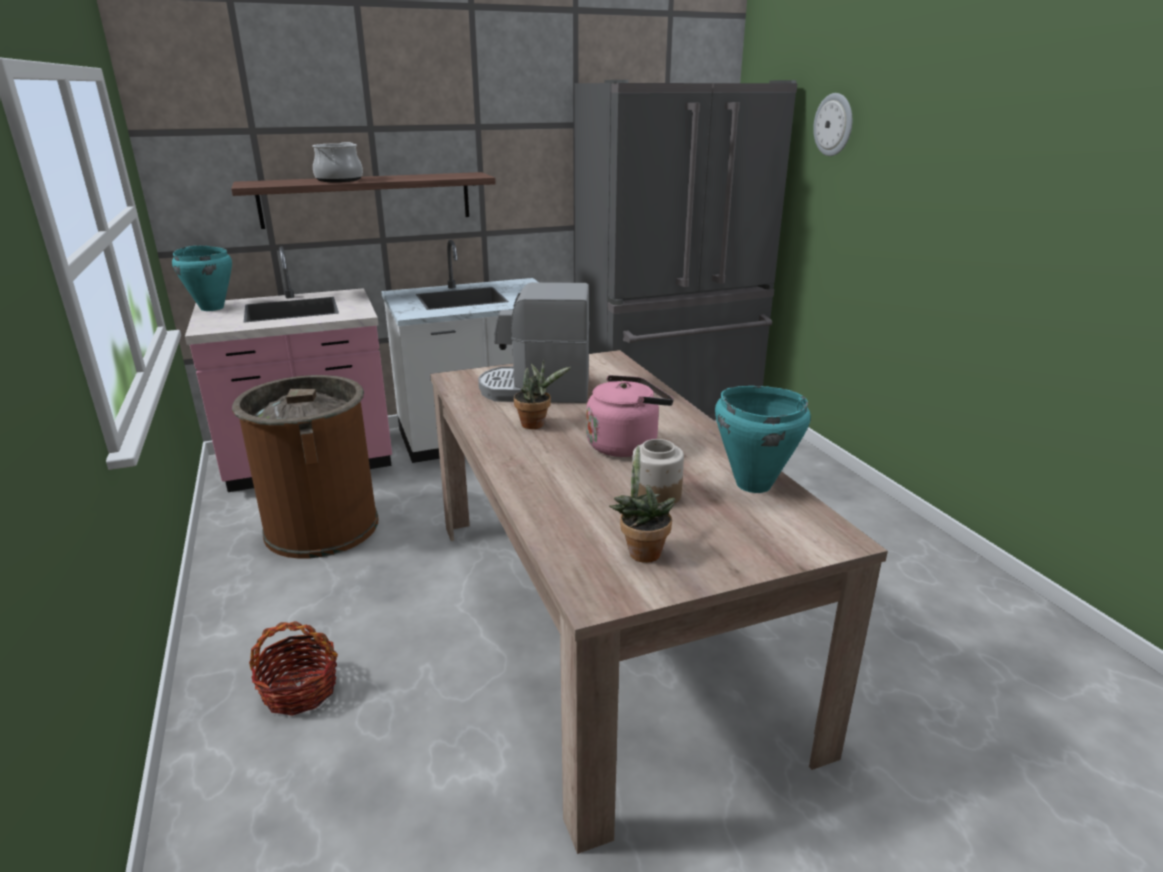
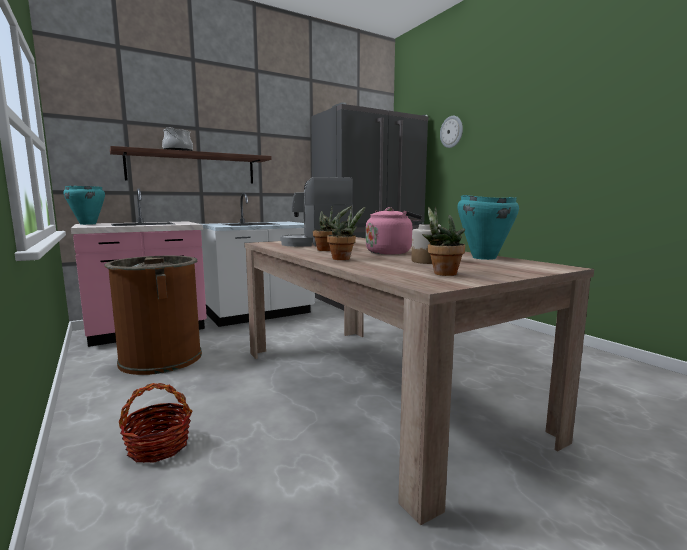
camera: 10 degrees left, 15 degrees down
none -> potted plant [327,206,366,260]

